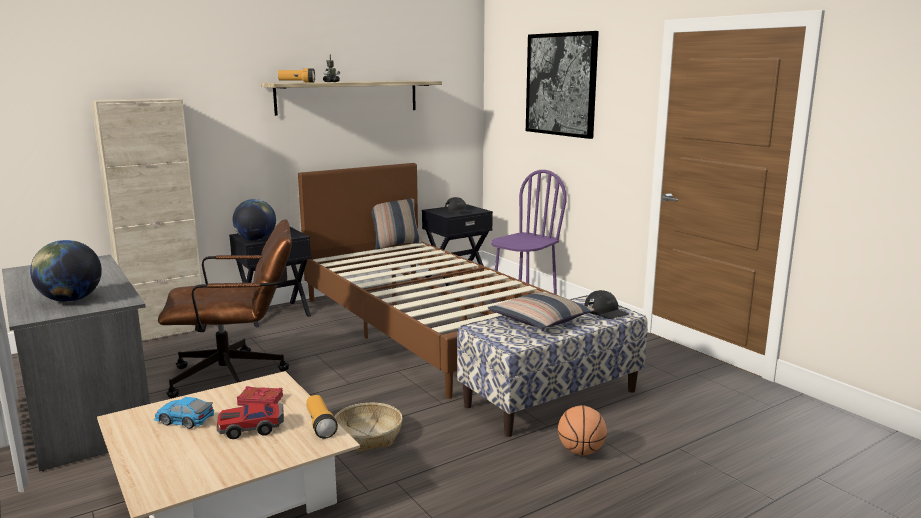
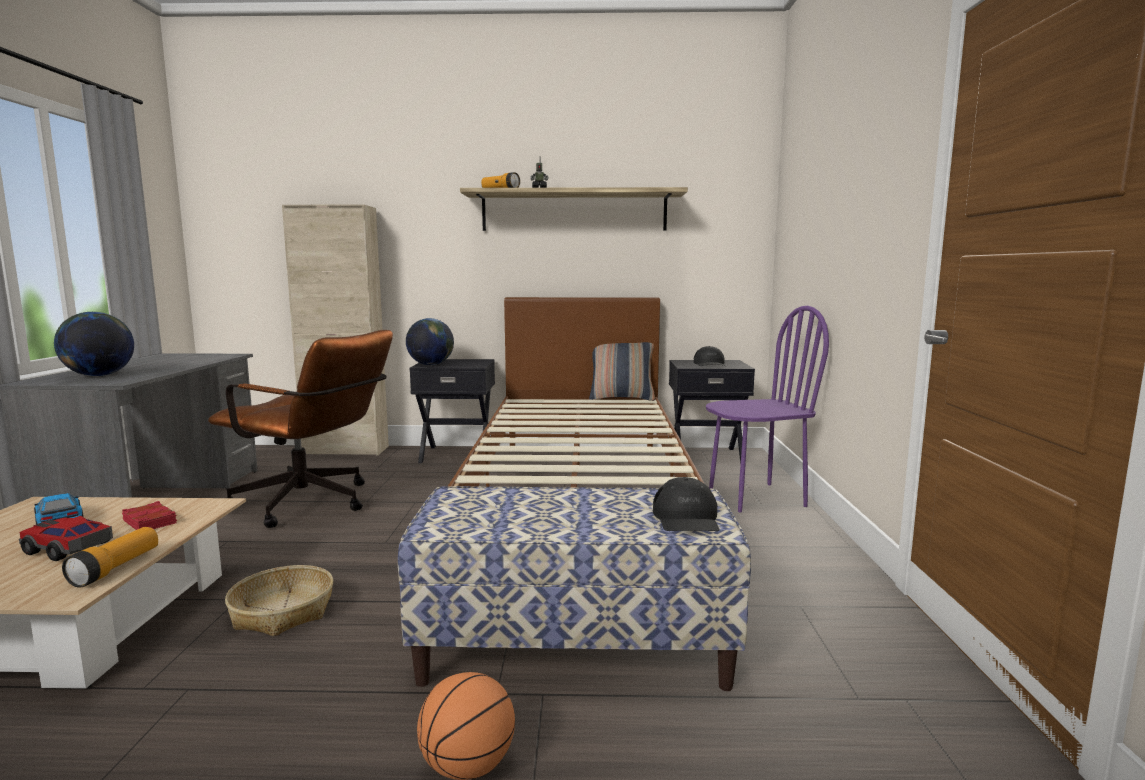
camera: 35 degrees right, 5 degrees down
pillow [488,292,595,329] -> none
picture [526,31,599,139] -> none

